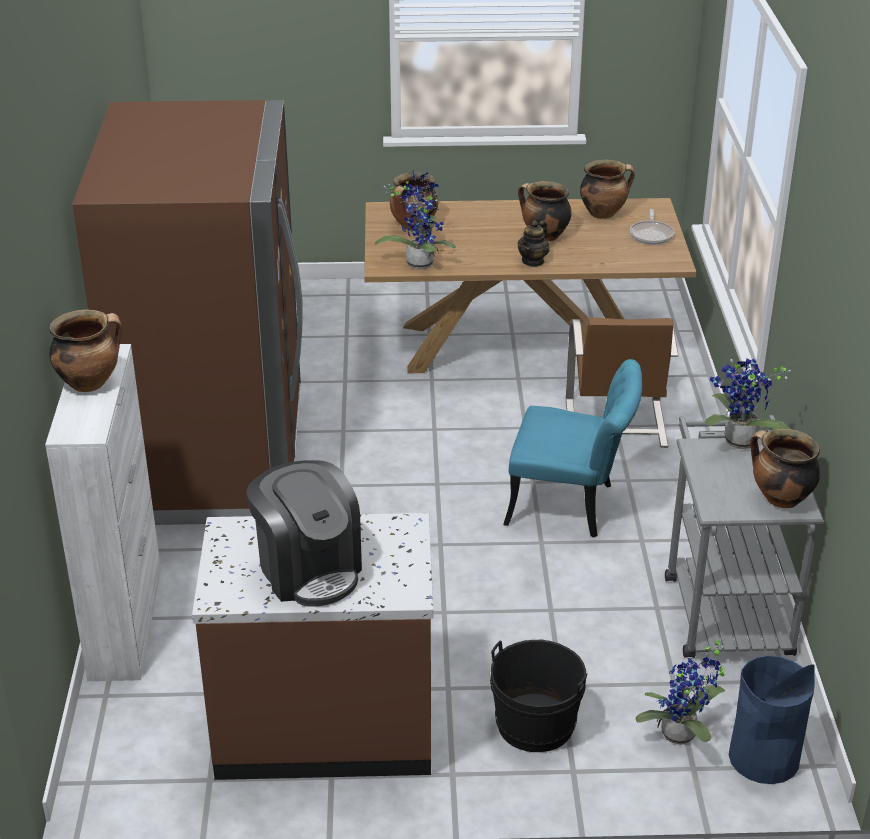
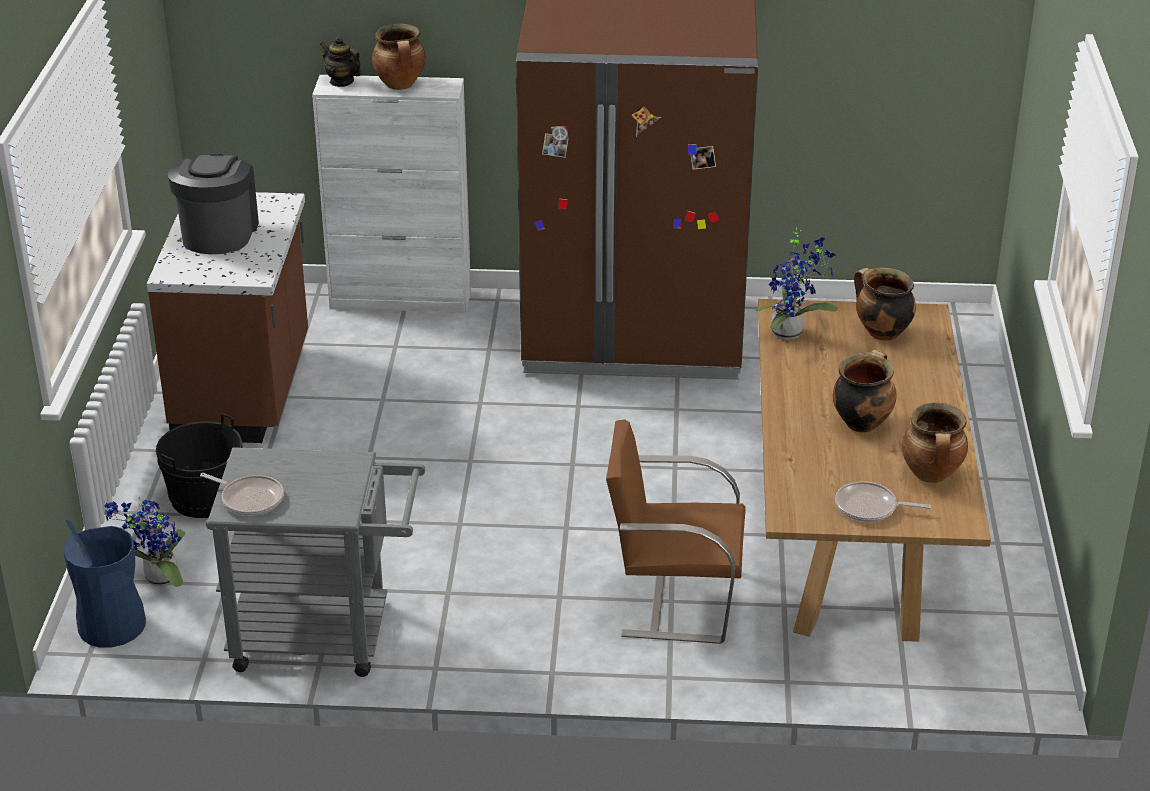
camera: 95 degrees right, 0 degrees up
coffee machine [246,460,362,607] -> coffee machine turned 120 degrees clockwise [168,154,259,254]
turquoise chair [503,359,643,538] -> none
teapot [518,220,549,267] -> teapot moved to [320,37,361,87]
potted plant [705,359,791,449] -> none
cooking pot [750,429,821,508] -> frying pan [200,473,284,516]

